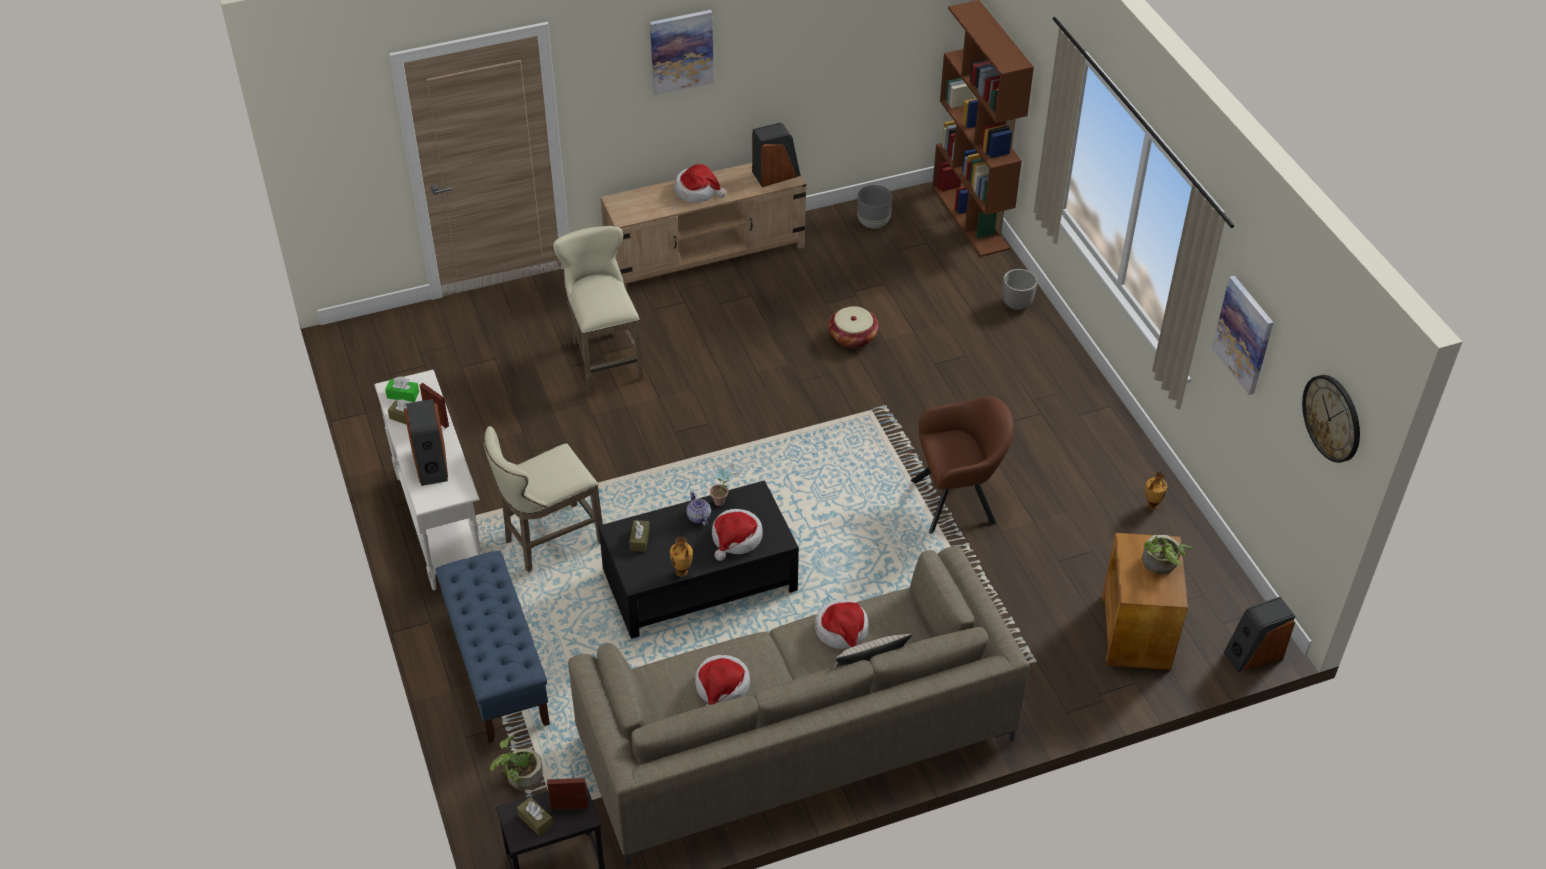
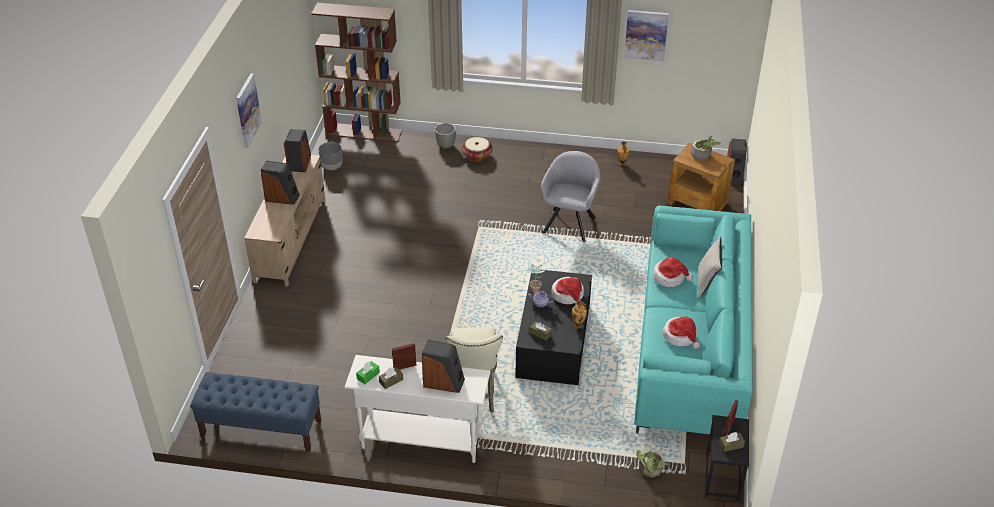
camera: 60 degrees left, 5 degrees down
blue bench [435,551,550,743] -> blue bench moved to [190,372,321,452]
beige stool [552,226,643,393] -> none
beige sofa [568,546,1030,866] -> turquoise sofa [634,206,753,434]
hat [674,164,726,203] -> speaker [261,160,300,205]
basket [829,306,879,348] -> basket moved to [462,137,492,162]
brown armchair [911,397,1014,534] -> grey armchair [541,151,601,242]
wall clock [1302,375,1360,463] -> none

